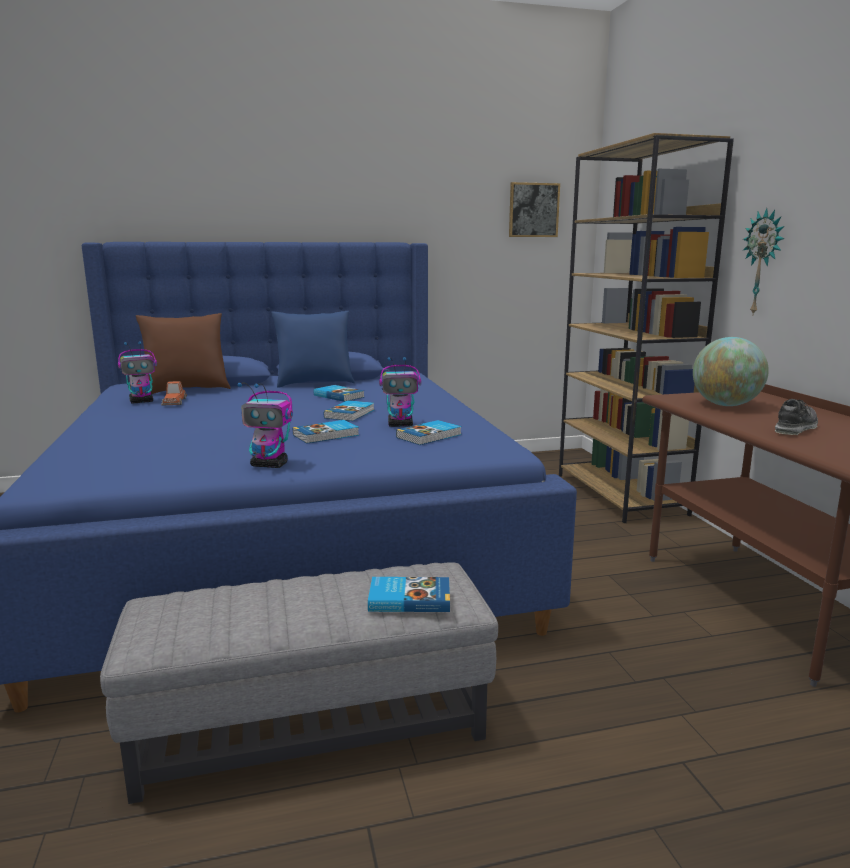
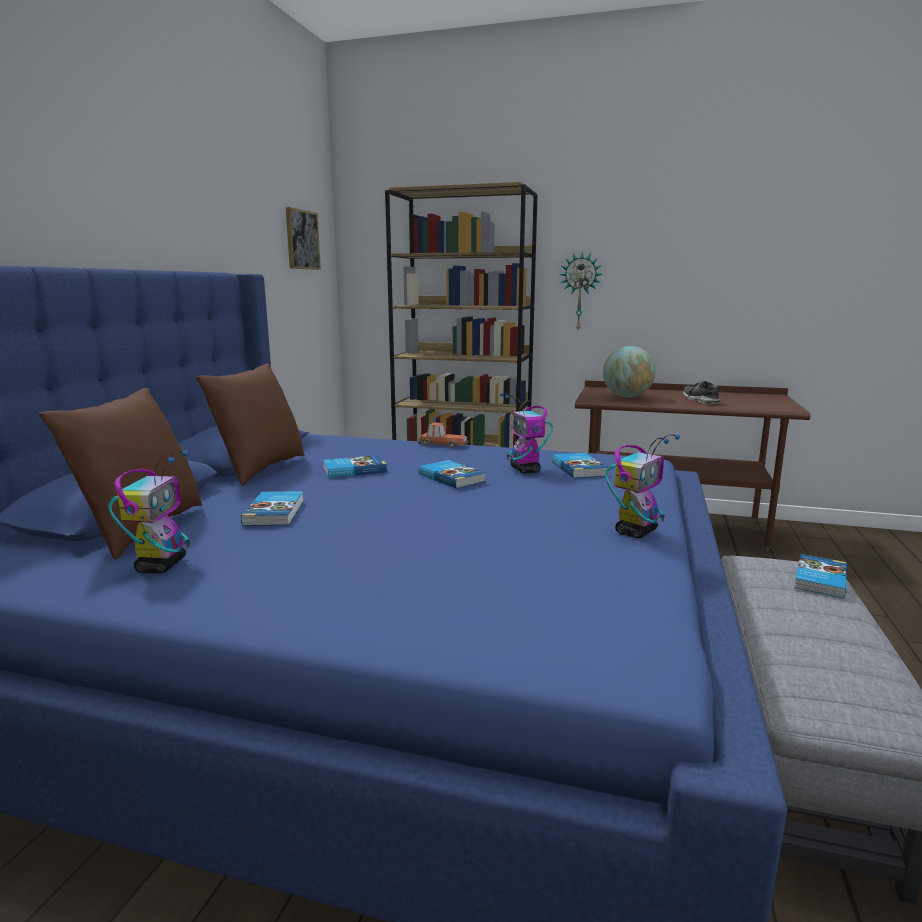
camera: 60 degrees left, 0 degrees up
toy car [161,381,187,406] -> toy car moved to [418,423,469,448]
blue pillow [271,311,355,388] -> brown pillow [196,364,304,486]
book [293,420,359,444] -> book moved to [241,491,304,526]
toy robot [379,357,421,427] -> toy robot turned 135 degrees clockwise [500,393,553,473]

